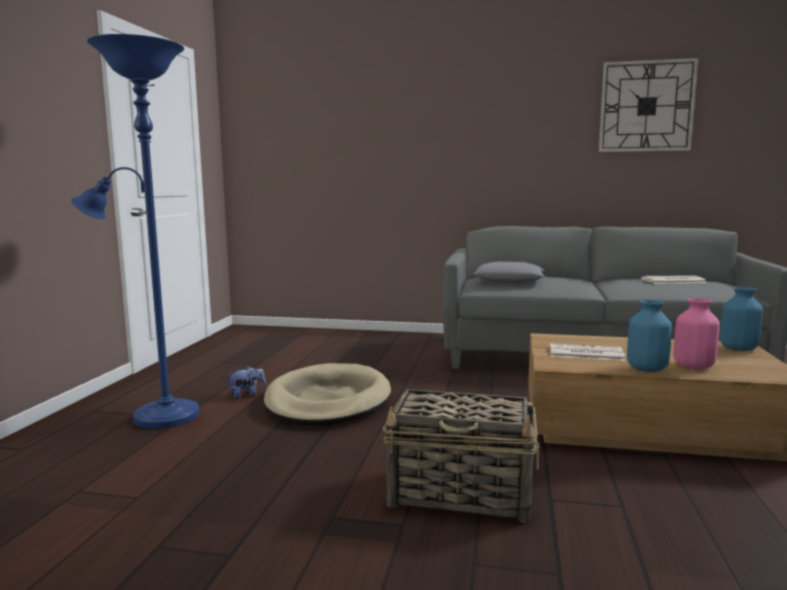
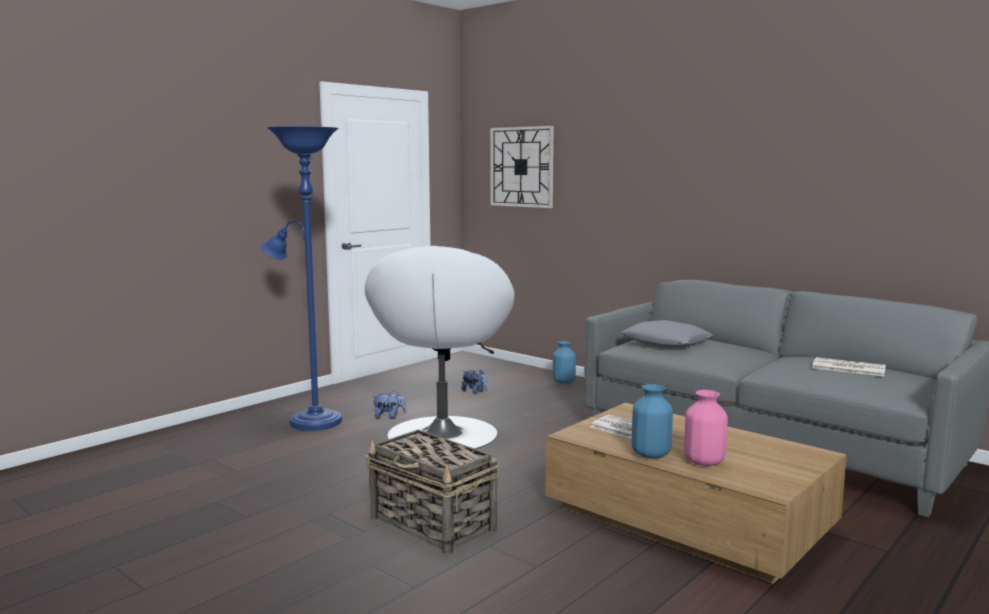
camera: 30 degrees right, 0 degrees up
beige dog bed [264,363,391,426] -> white armchair [365,246,515,449]
wall clock [599,58,698,152] -> wall clock moved to [490,126,554,208]
blue vase [720,287,763,351] -> blue vase moved to [553,341,576,384]
none -> plush toy [461,370,488,394]

